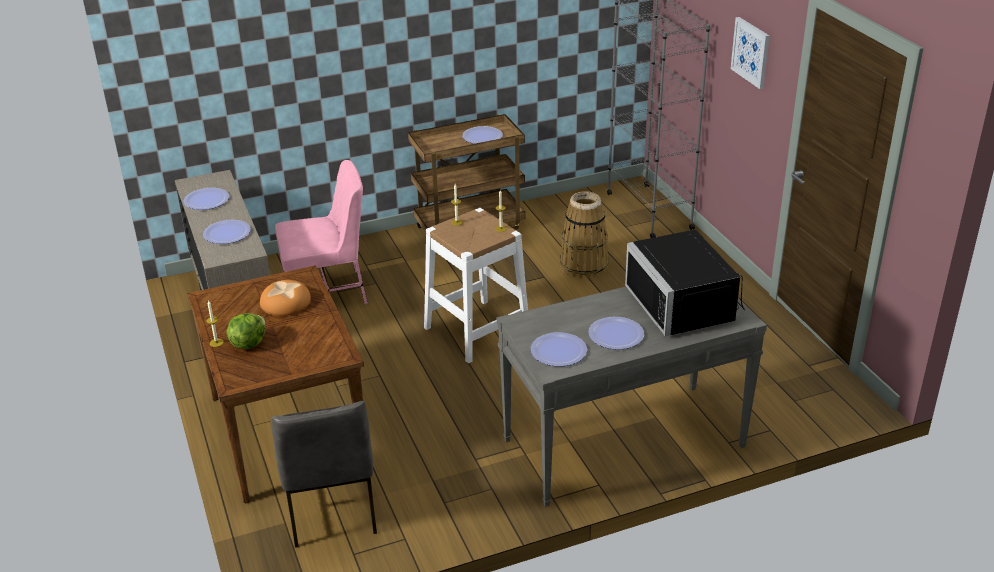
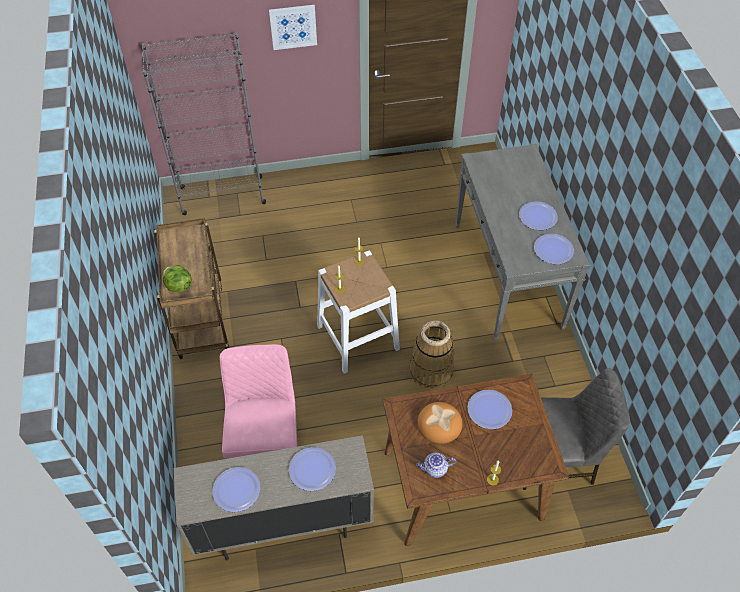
camera: 80 degrees left, 20 degrees up
lettuce [227,313,265,349] -> lettuce moved to [163,265,192,292]
plate [462,126,503,144] -> plate moved to [468,390,512,429]
basket [560,191,609,279] -> basket moved to [409,320,455,389]
black microwave [625,229,745,336] -> none
none -> teapot [416,452,456,478]

